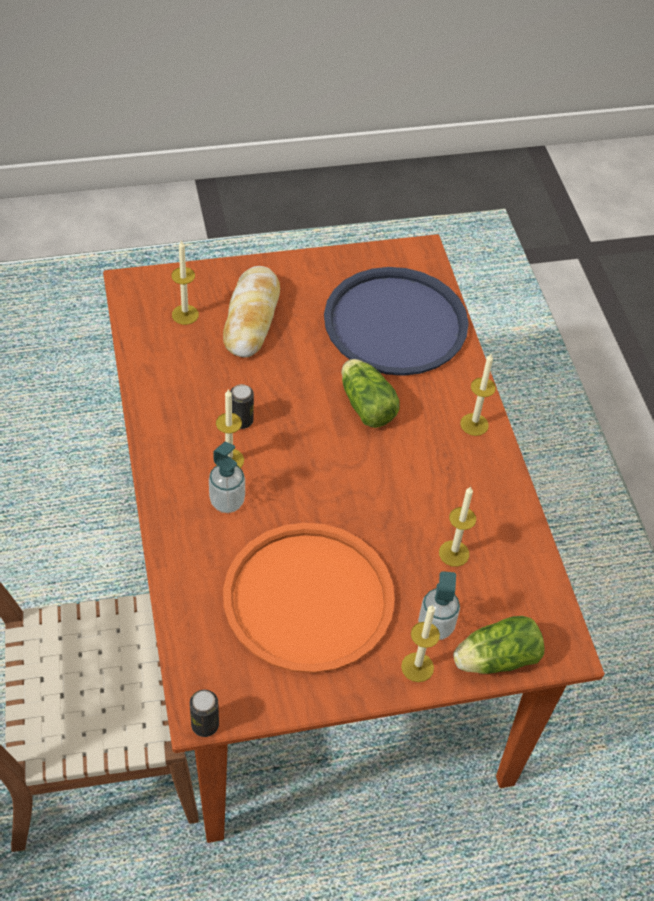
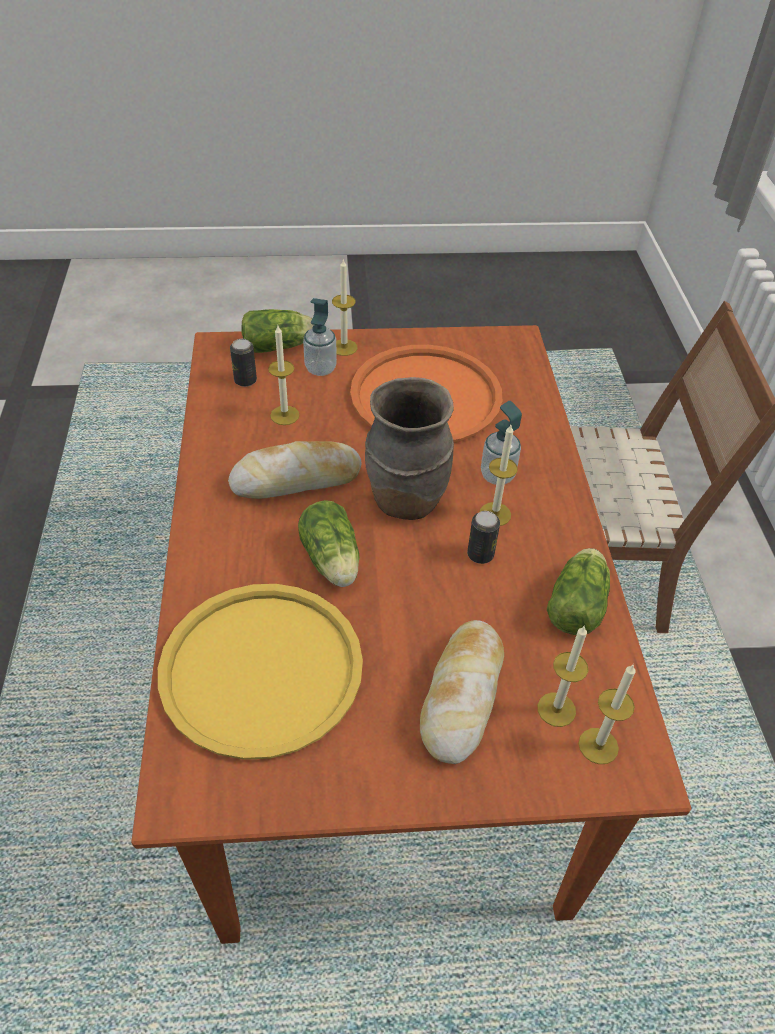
camera: 170 degrees left, 5 degrees down
can [190,690,219,737] -> can moved to [230,339,257,387]
blue tray [324,267,469,376] -> yellow tray [158,584,363,760]
candle [460,354,496,436] -> candle moved to [578,664,636,764]
none -> bread [228,441,361,499]
none -> brown vase [365,377,454,520]
none -> lettuce [547,548,610,635]

